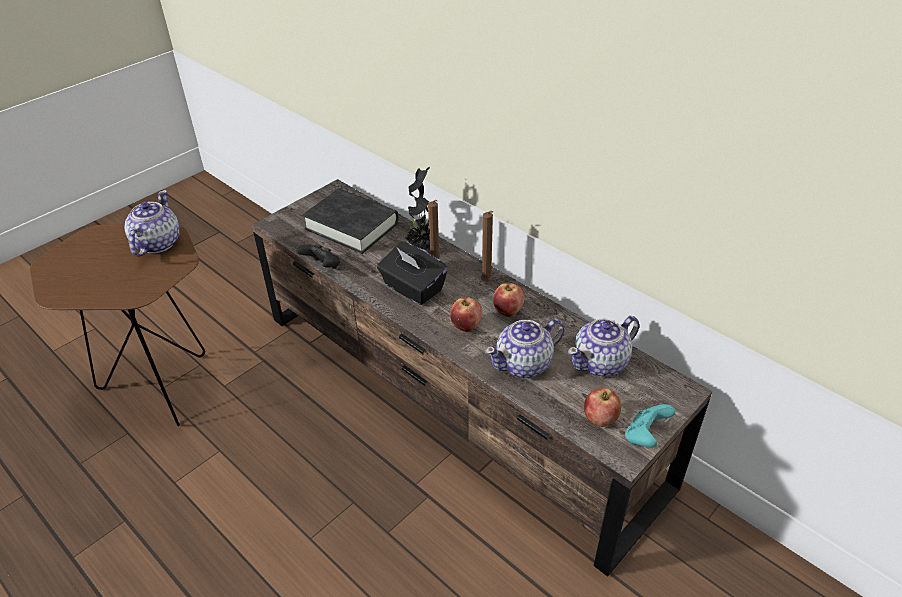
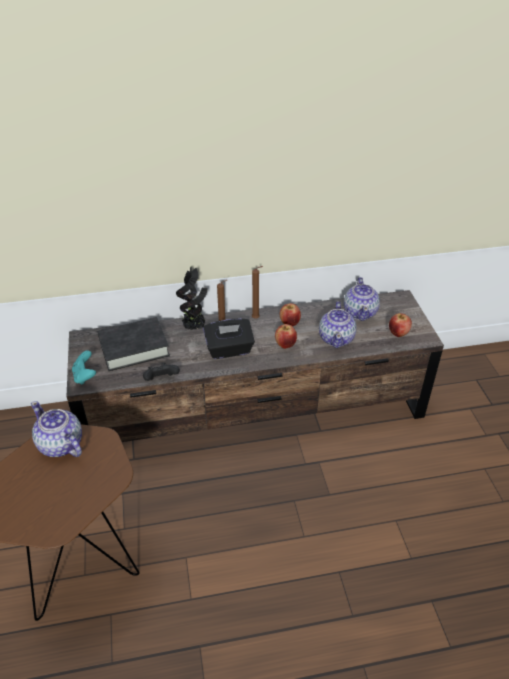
camera: 55 degrees left, 0 degrees up
turquoise game controller [625,404,676,448] -> turquoise game controller moved to [72,350,96,385]

